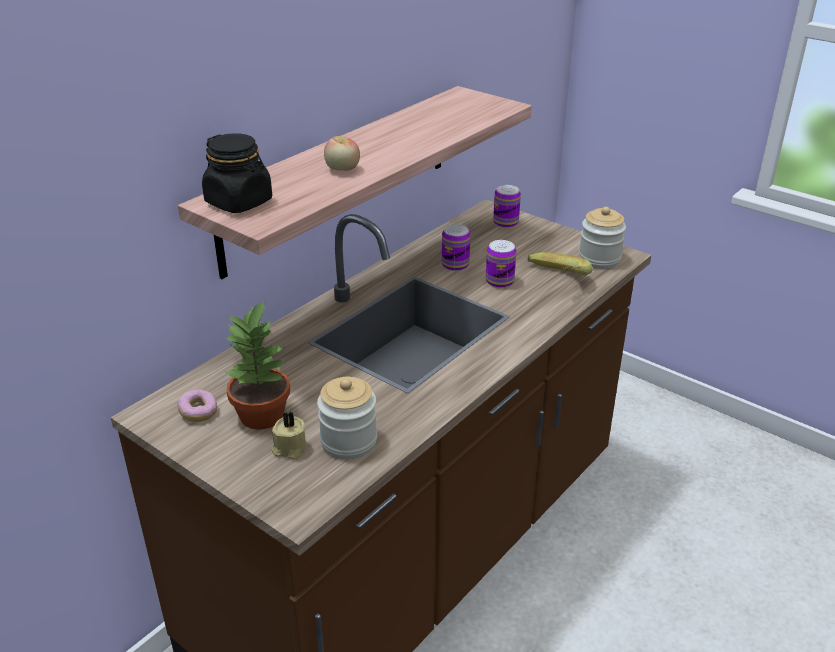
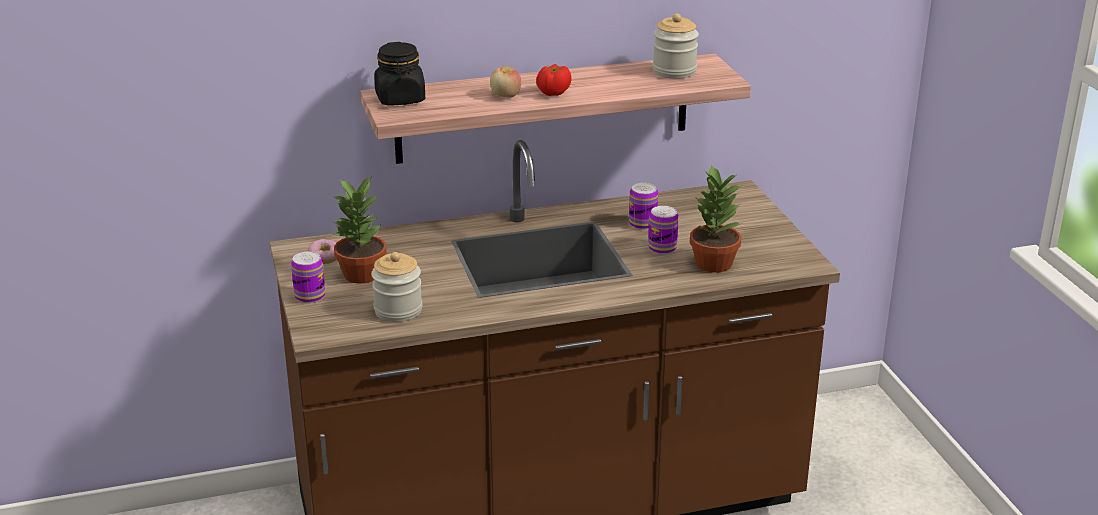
camera: 35 degrees right, 5 degrees down
beige candle [272,411,306,459] -> none
can [493,185,521,228] -> can moved to [291,251,325,303]
banana [527,252,593,275] -> potted plant [690,164,742,273]
jar [579,207,626,269] -> jar moved to [653,14,699,79]
none -> tomato [536,64,571,96]

